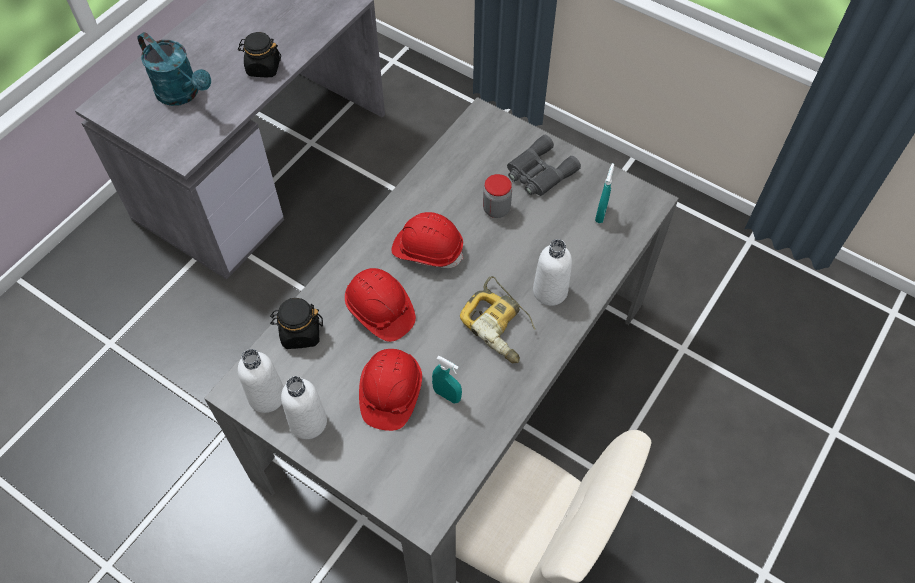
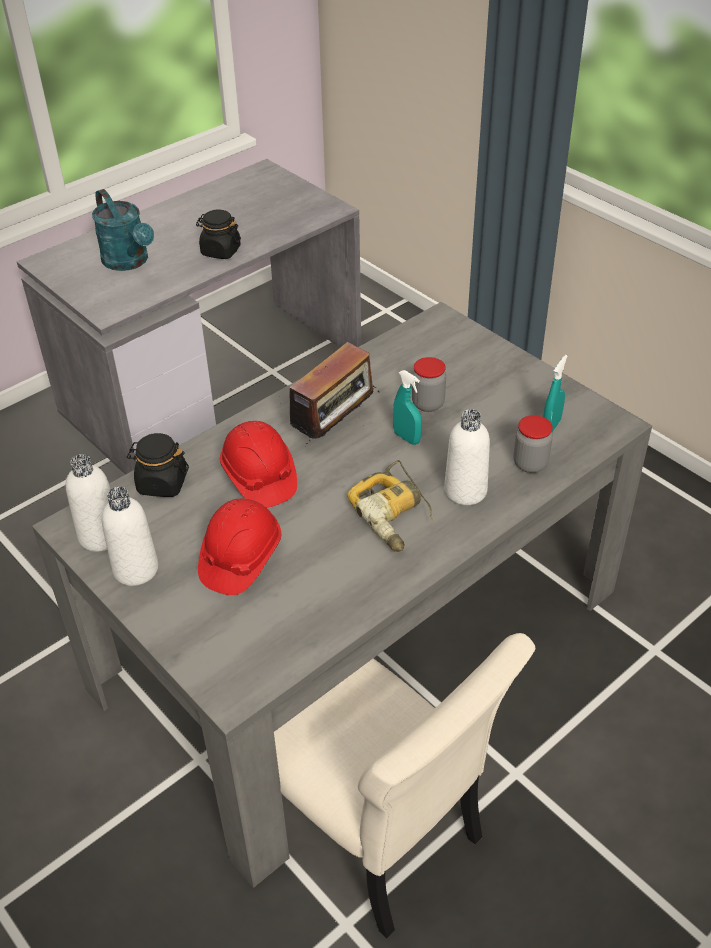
camera: 15 degrees right, 15 degrees down
red hard hat [392,212,463,268] -> radio [279,342,379,447]
turquoise spray bottle [432,356,462,404] -> turquoise spray bottle moved to [393,370,422,445]
grey binoculars [507,135,581,196] -> none
none -> jar [514,415,553,473]

